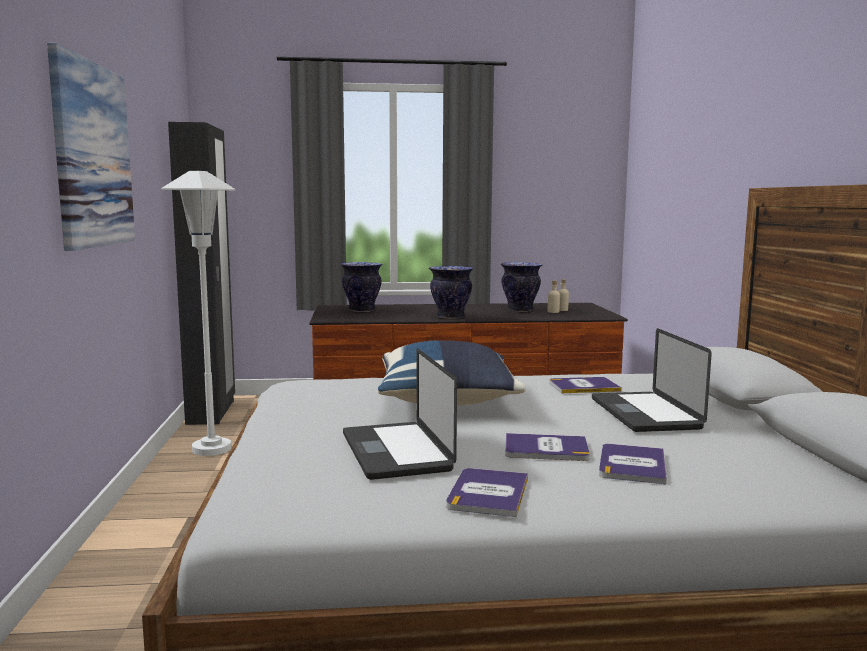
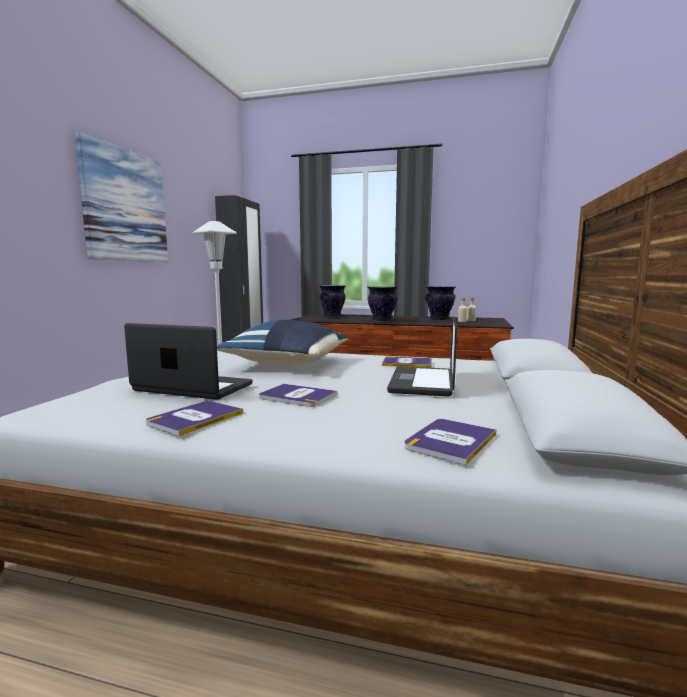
camera: 20 degrees right, 0 degrees up
laptop [343,348,457,480] -> laptop turned 105 degrees clockwise [124,323,252,400]
book [599,444,667,484] -> book moved to [404,419,496,465]

